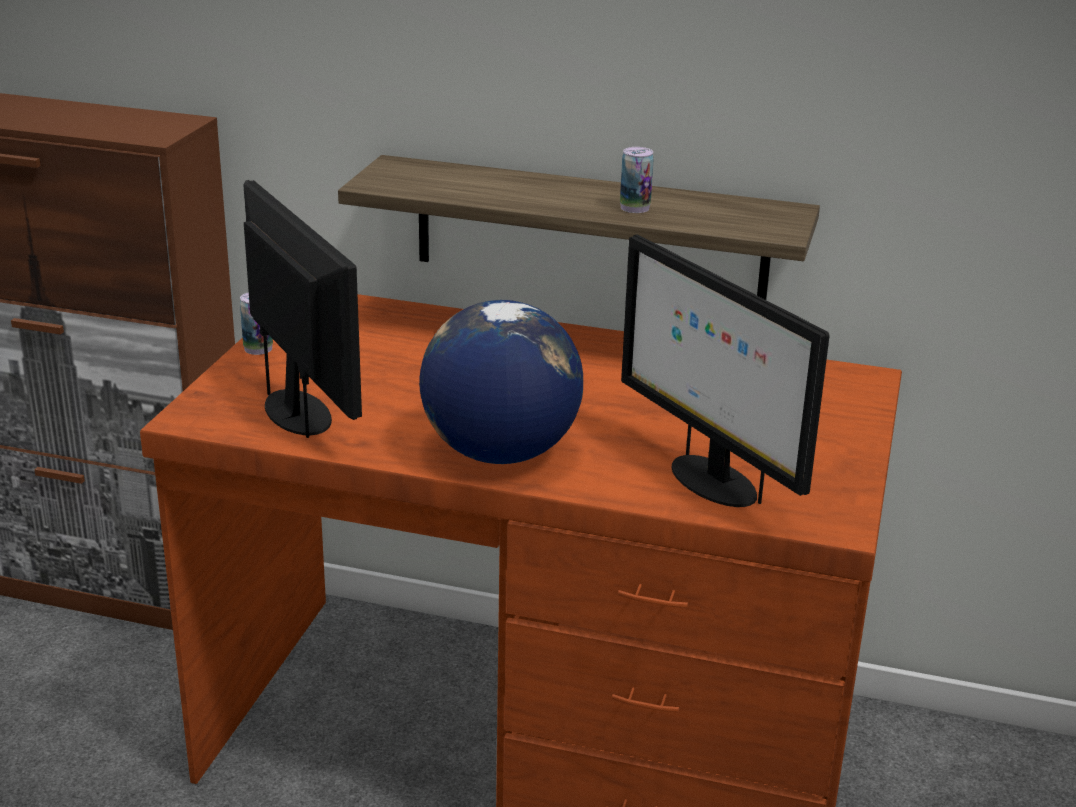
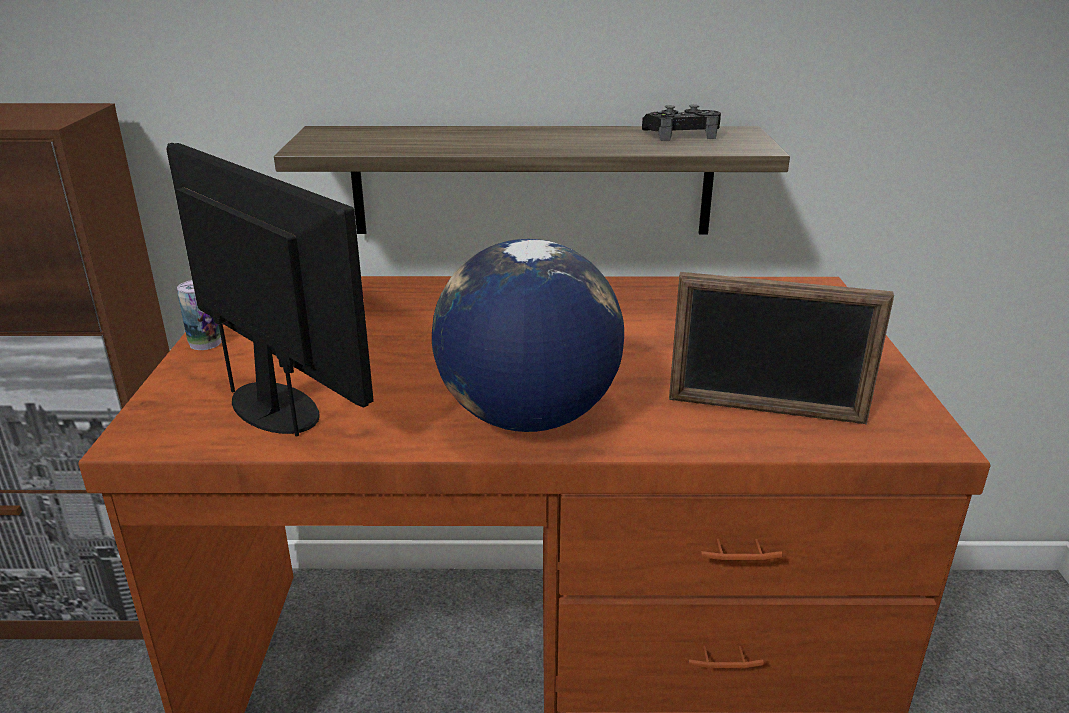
camera: 15 degrees left, 0 degrees up
can [620,147,654,213] -> none
monitor [621,234,829,507] -> picture frame [669,272,894,424]
none -> black game controller [642,104,721,141]

